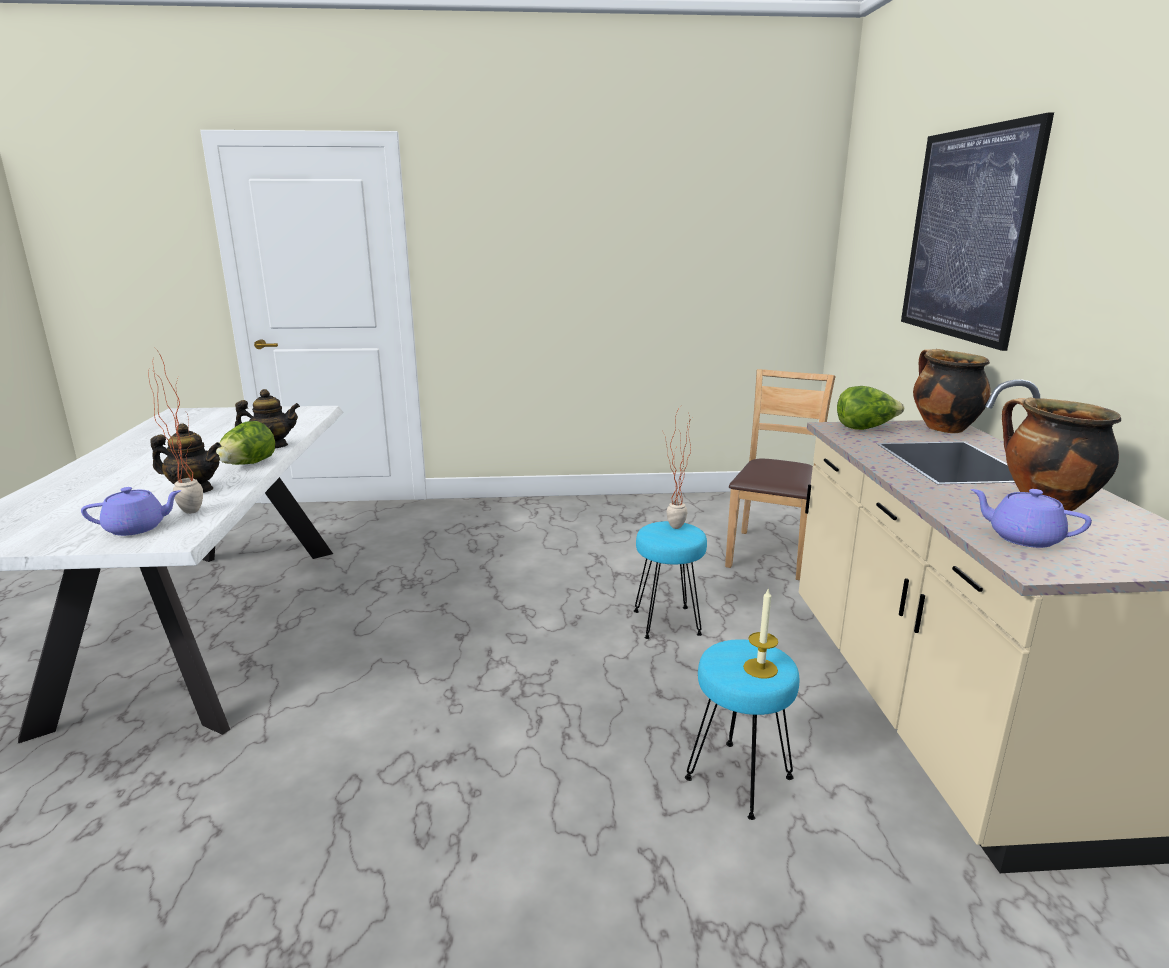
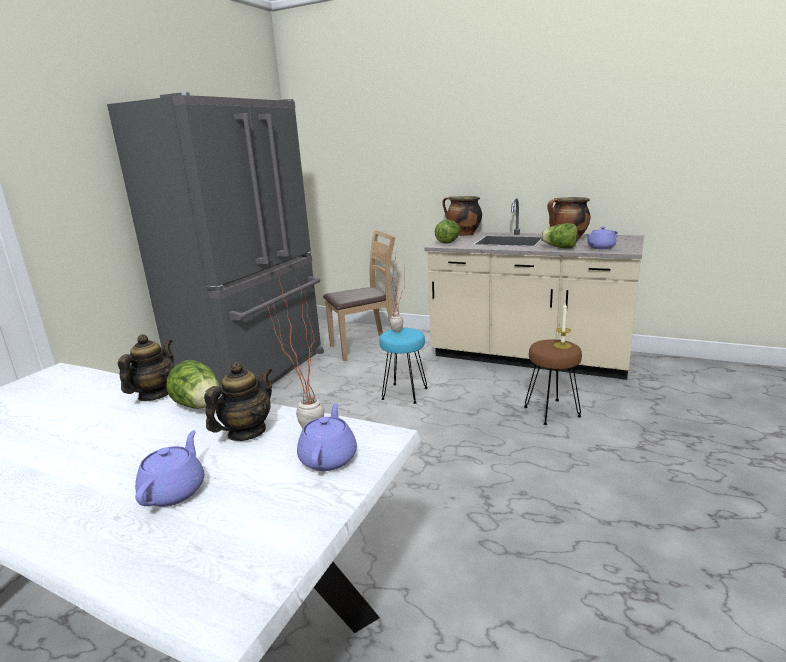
camera: 60 degrees left, 0 degrees up
turquoise stool [685,639,799,820] -> brown stool [524,339,582,425]
brown chair [725,369,836,580] -> brown chair turned 105 degrees clockwise [323,230,396,361]
picture [901,112,1054,351] -> none
none -> grey fridge [107,92,324,394]
none -> purple teapot [135,430,204,507]
none -> lettuce [541,223,578,249]

